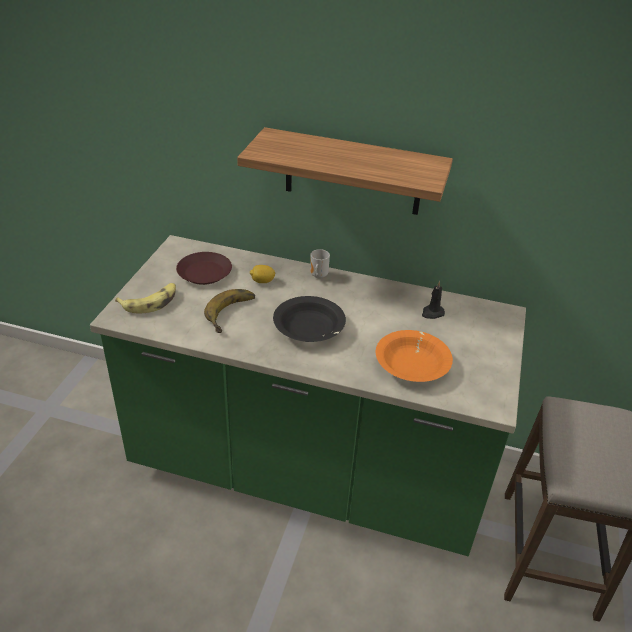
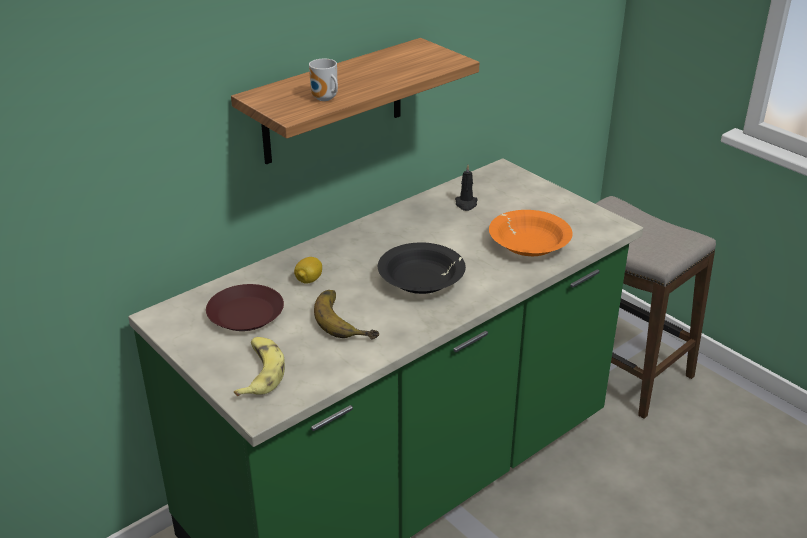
camera: 55 degrees left, 5 degrees down
mug [310,249,330,278] -> mug moved to [309,59,338,101]

